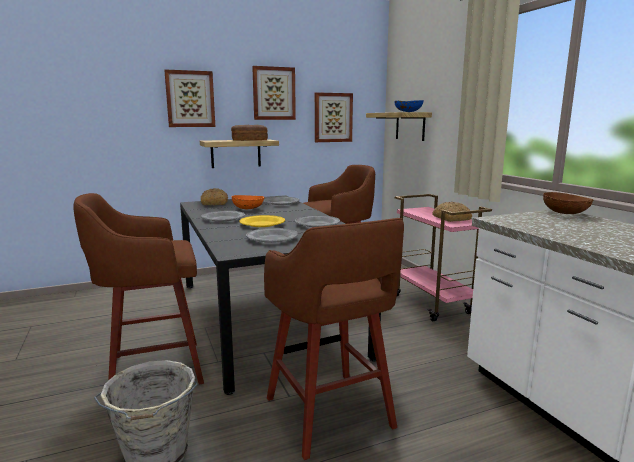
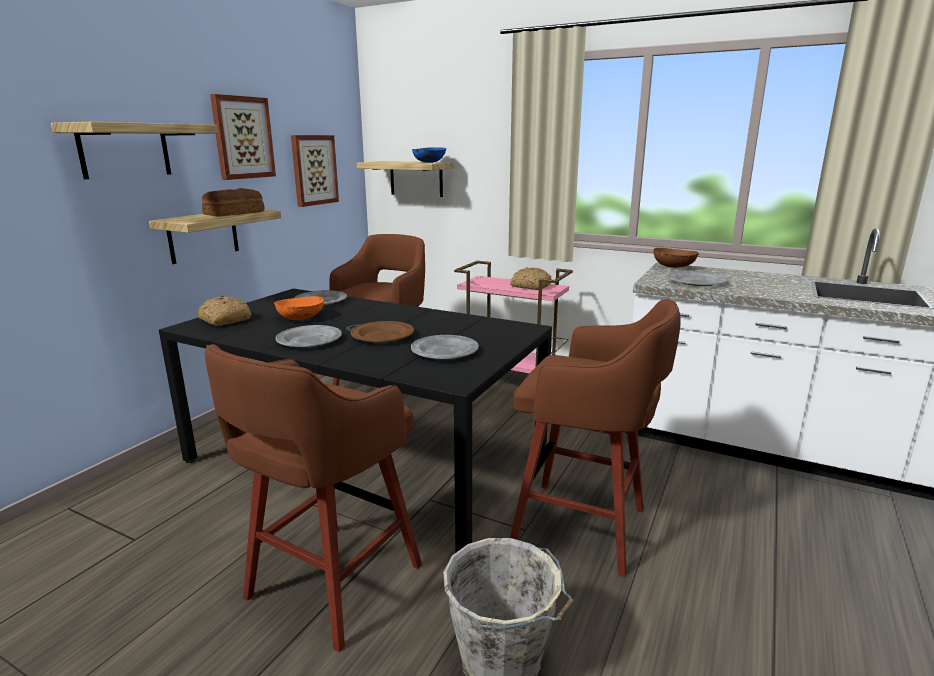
camera: 40 degrees left, 5 degrees up
picture [164,69,215,127] -> shelf [50,122,218,179]
yellow plate [239,215,285,227] -> brown plate [351,321,414,342]
grey plate [295,215,340,227] -> grey plate moved to [667,271,728,286]

